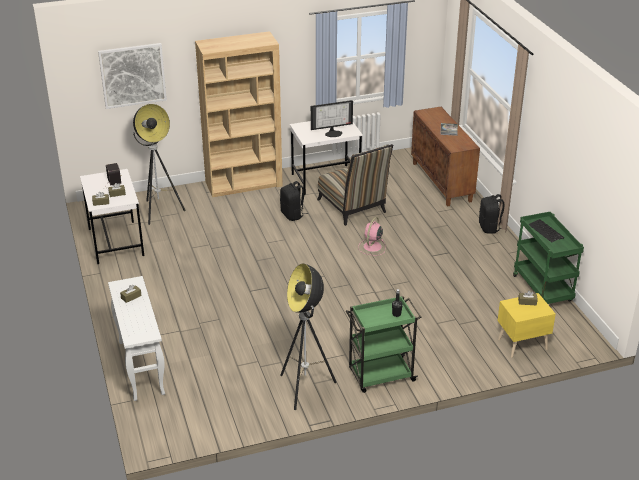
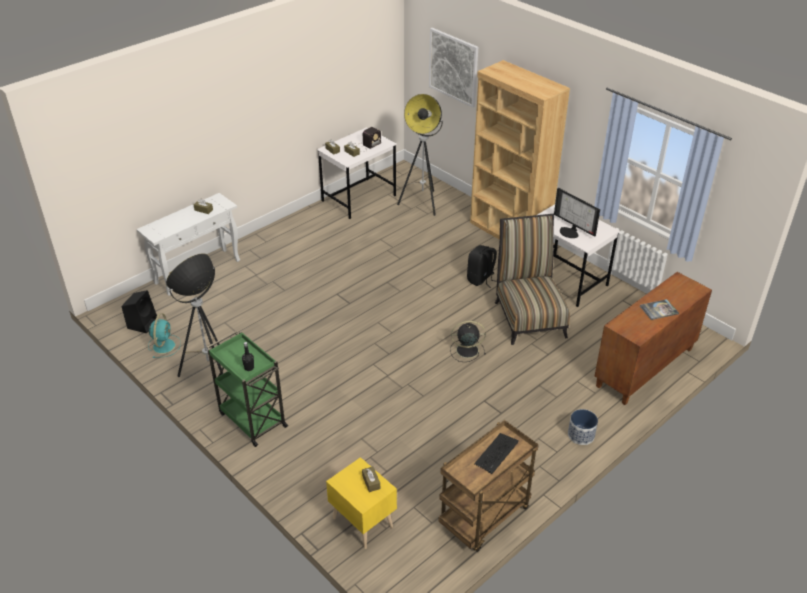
camera: 65 degrees right, 5 degrees up
chair [317,144,393,226] -> chair turned 135 degrees clockwise [495,214,570,345]
pink fan [358,217,386,256] -> black fan [450,321,486,362]
black backpack [479,194,505,234] -> planter [568,409,598,445]
green cart [513,212,584,304] -> brown cart [438,420,539,552]
none -> black speaker [122,290,157,333]
none -> turquoise fan [148,313,181,358]

